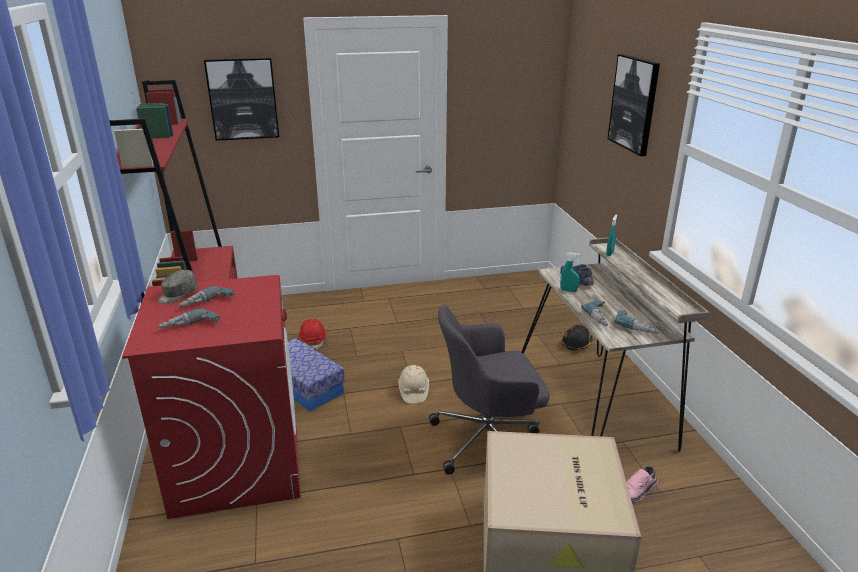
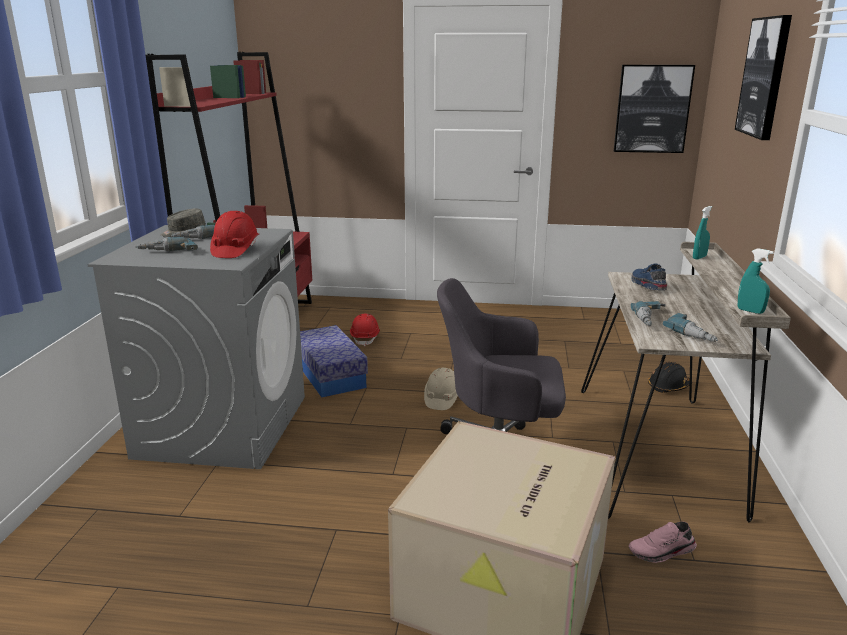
camera: 20 degrees right, 5 degrees down
red washing machine [122,275,301,519] -> grey washing machine [87,225,305,469]
picture [204,58,279,141] -> picture moved to [614,65,695,153]
turquoise spray bottle [560,252,580,292] -> turquoise spray bottle moved to [738,248,774,314]
none -> red hard hat [210,211,259,258]

